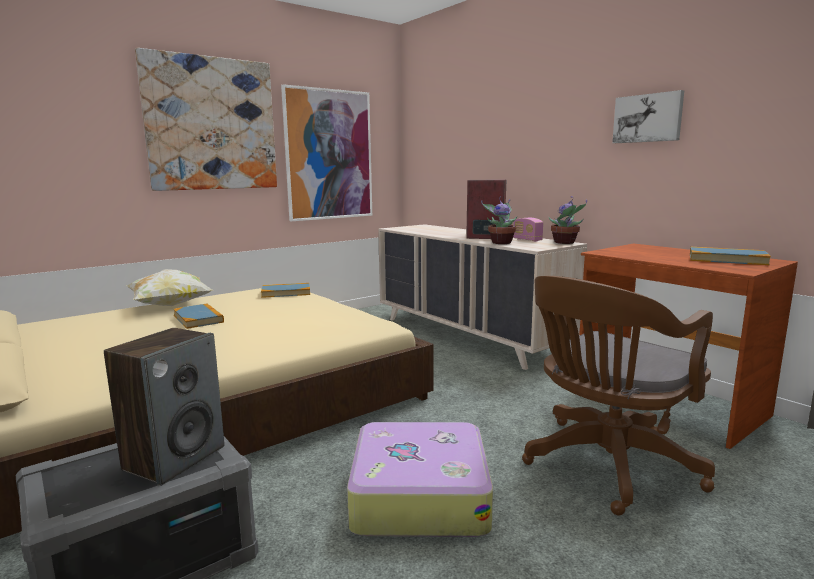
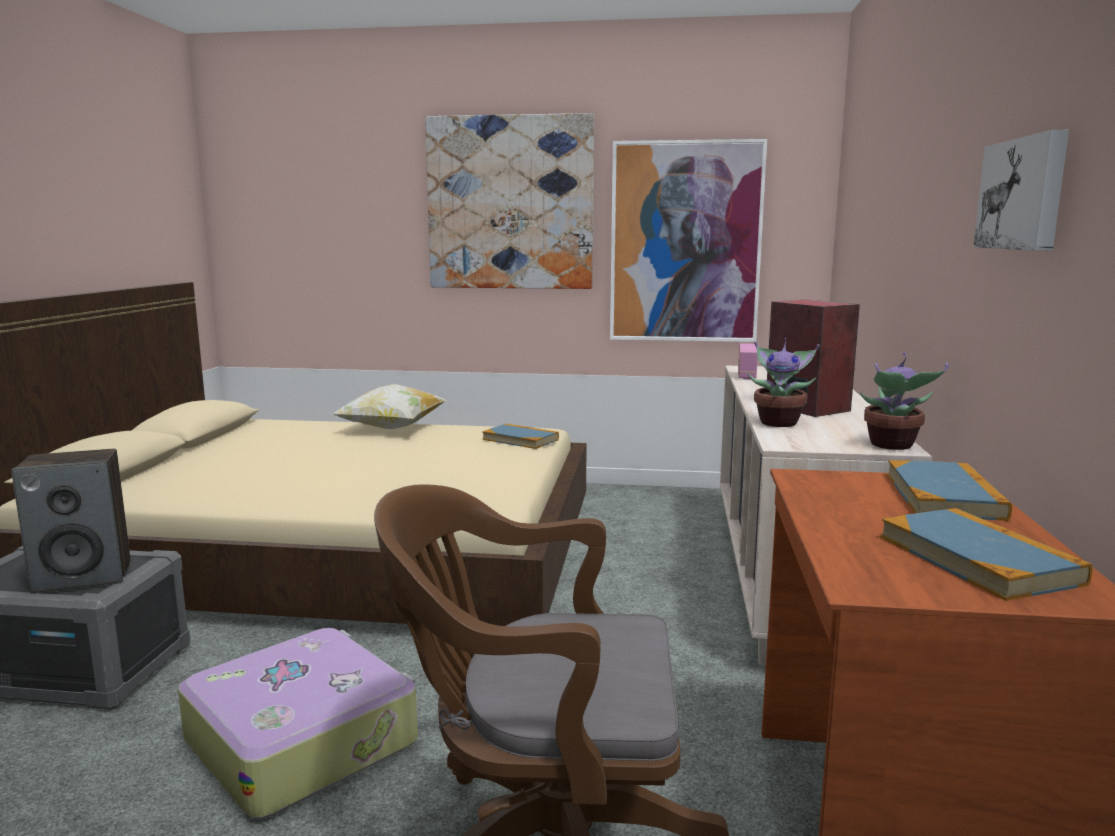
camera: 45 degrees right, 0 degrees up
book [173,303,224,329] -> book moved to [887,460,1012,521]
radio [513,218,543,242] -> radio moved to [738,343,758,379]

